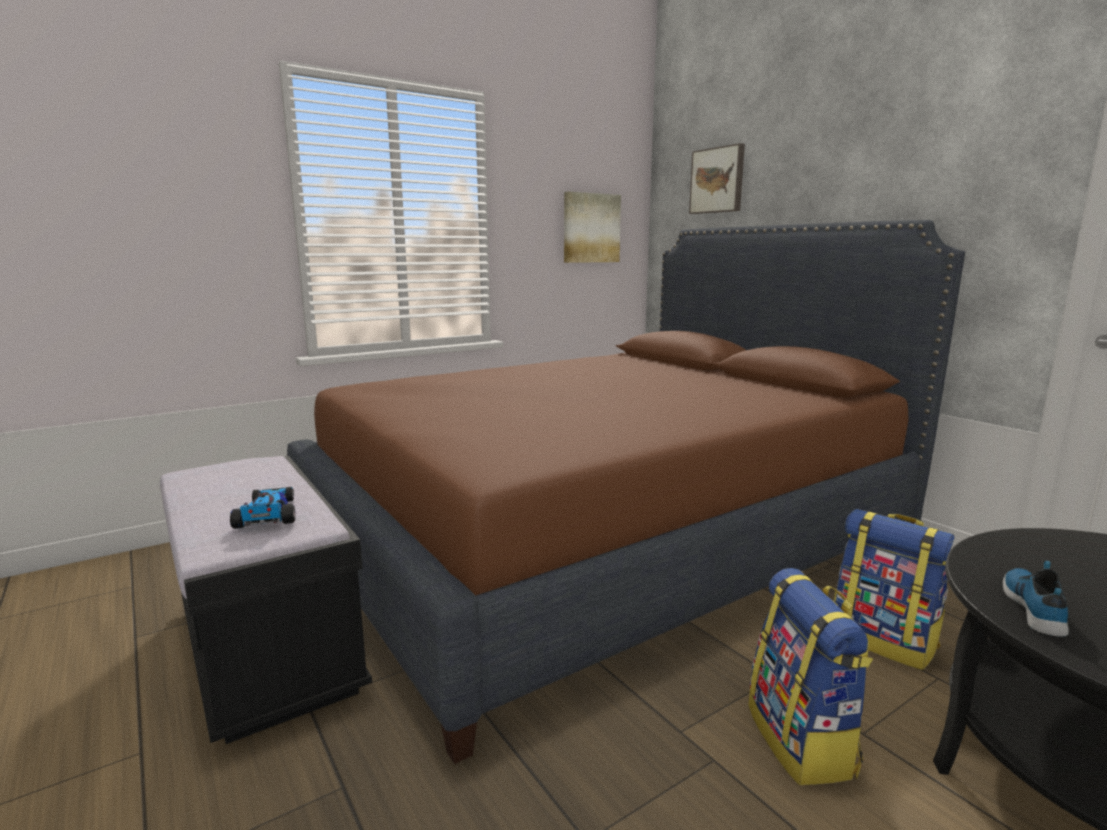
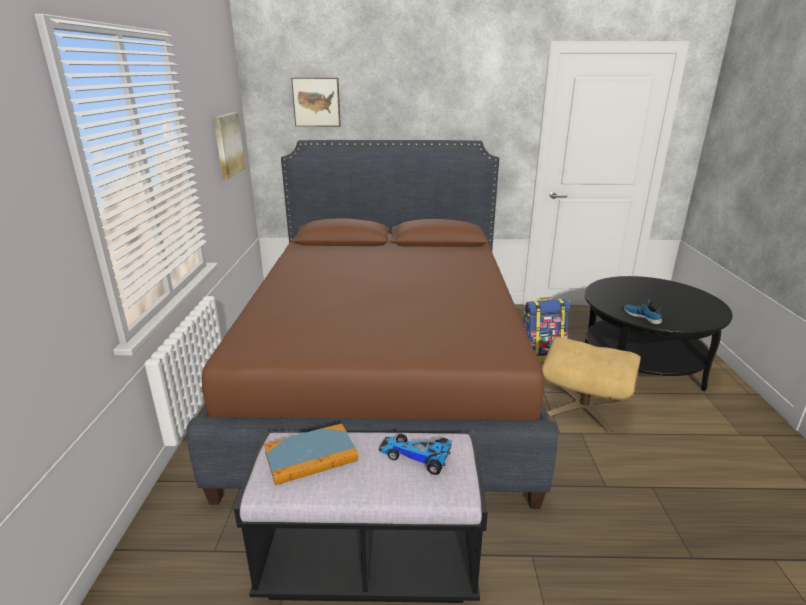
camera: 55 degrees left, 10 degrees up
backpack [748,568,873,785] -> beige ottoman [542,337,641,433]
none -> book [264,424,358,485]

